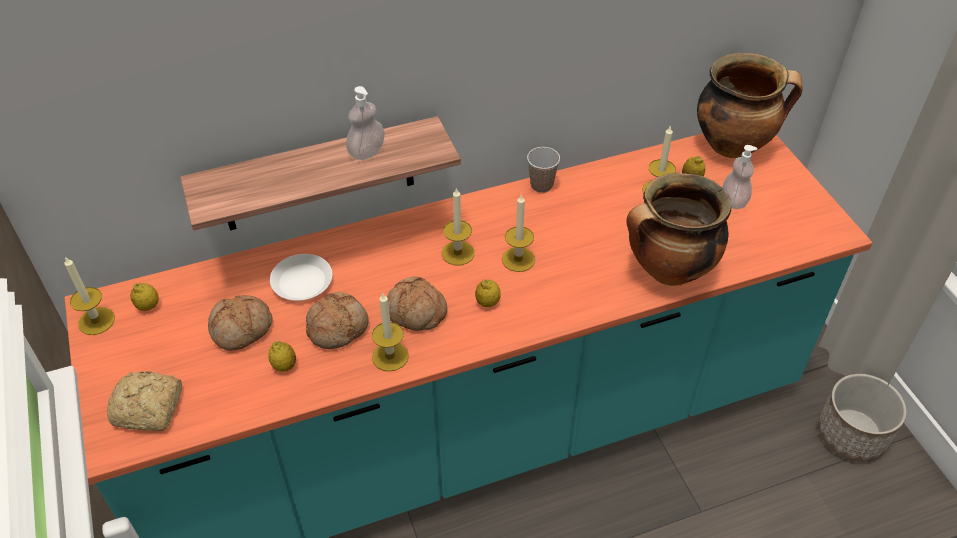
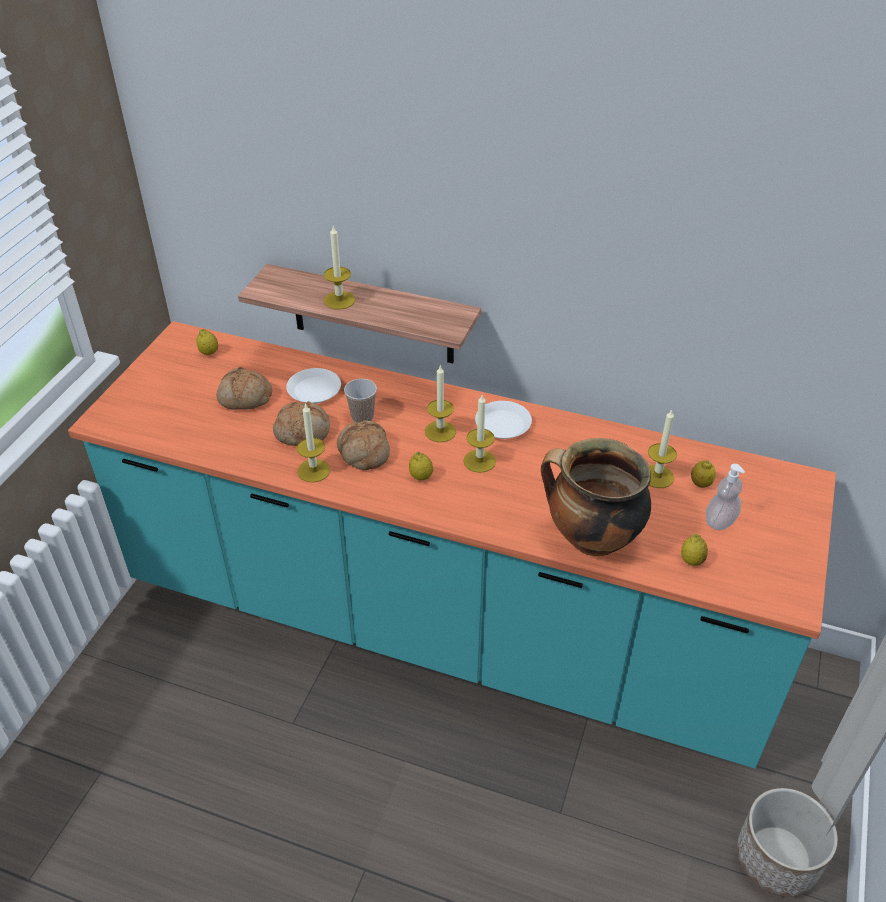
camera: 40 degrees right, 5 degrees down
candle [64,256,115,335] -> candle moved to [324,226,355,310]
bread [107,371,182,431] -> none
lemon [268,341,296,372] -> lemon moved to [681,534,708,566]
soap dispenser [346,86,385,160] -> none
cup [527,147,560,193] -> cup moved to [344,379,377,423]
cooking pot [697,53,803,158] -> none
none -> white plate [475,401,532,439]

